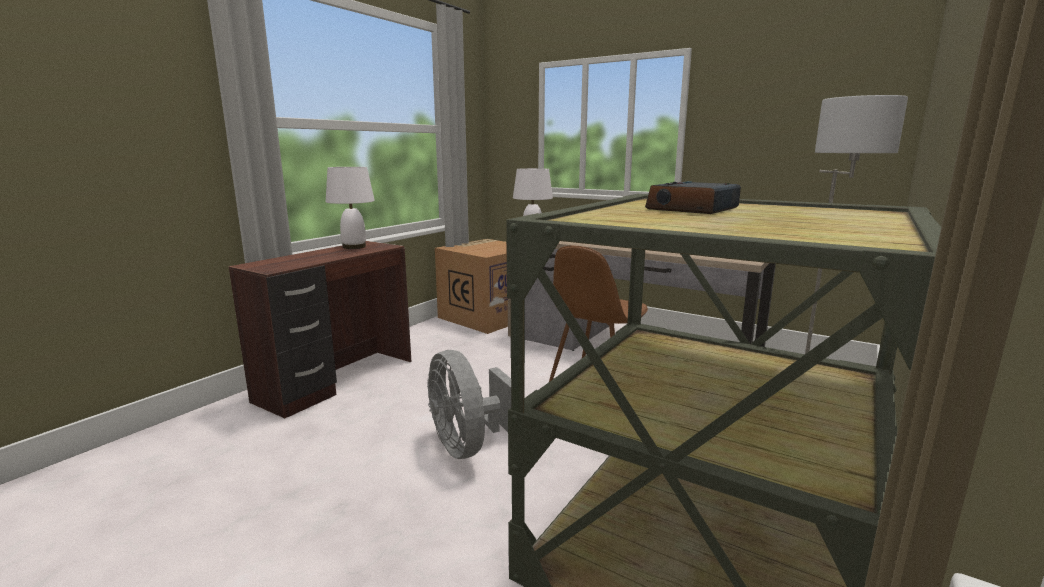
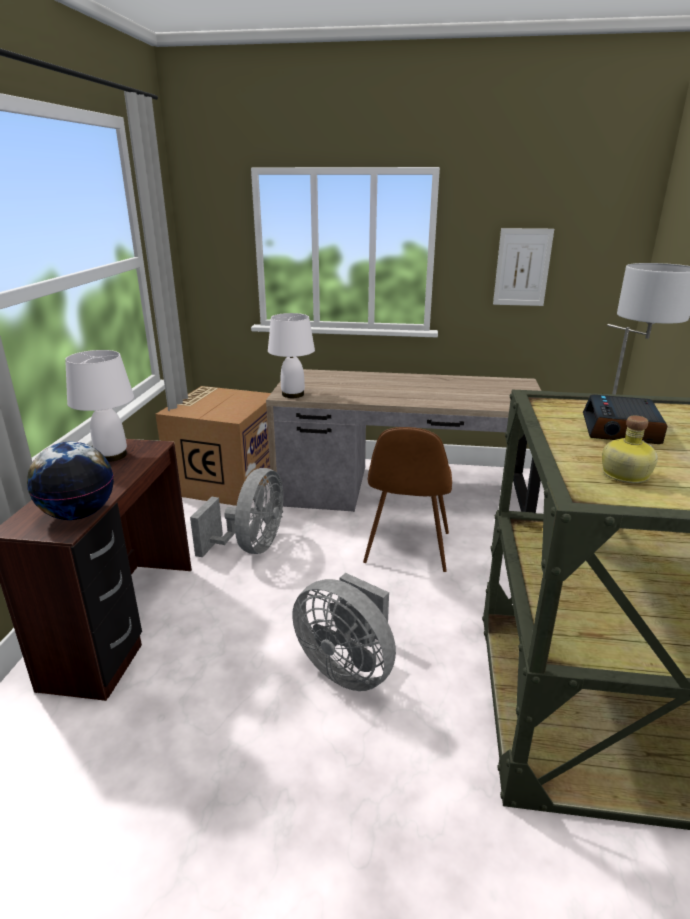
camera: 25 degrees left, 10 degrees up
none -> globe [27,442,114,520]
none -> grey fan [190,468,283,557]
none -> picture [493,228,554,306]
none -> bottle [602,416,658,483]

